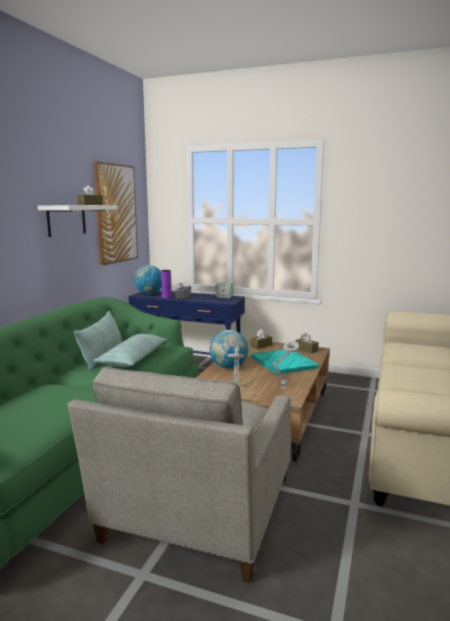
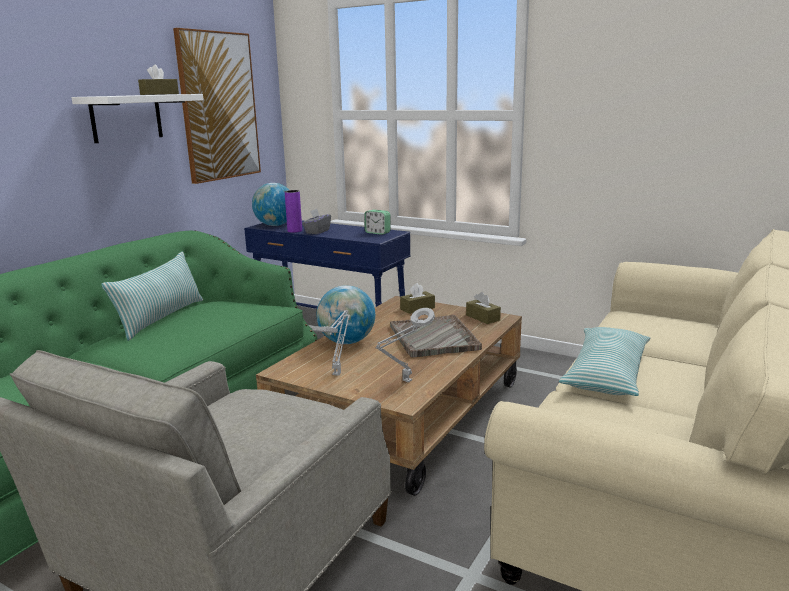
camera: 10 degrees right, 5 degrees up
pillow [93,334,168,367] -> pillow moved to [559,327,650,396]
turquoise tray [251,349,318,375] -> grey tray [390,315,482,358]

